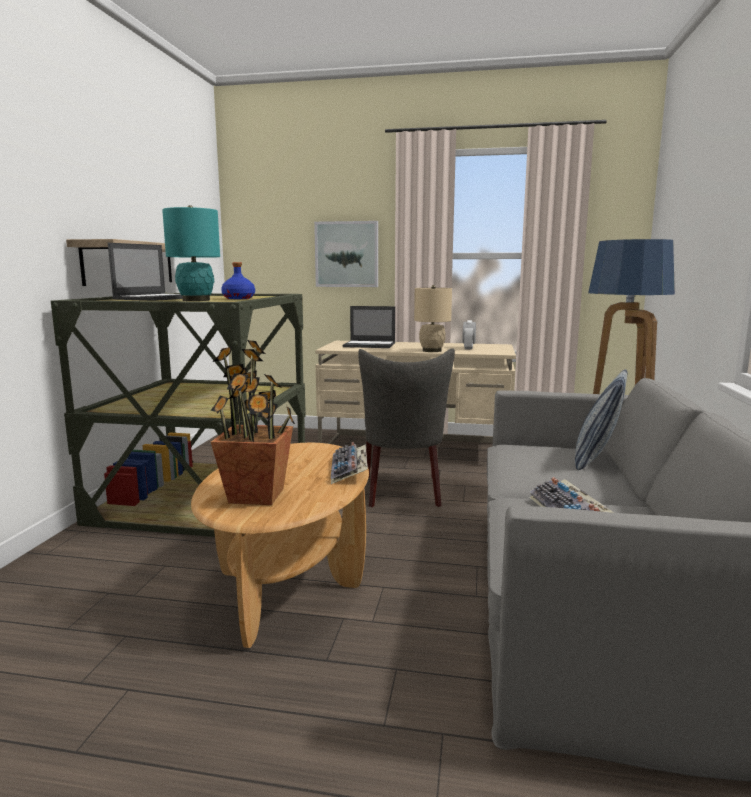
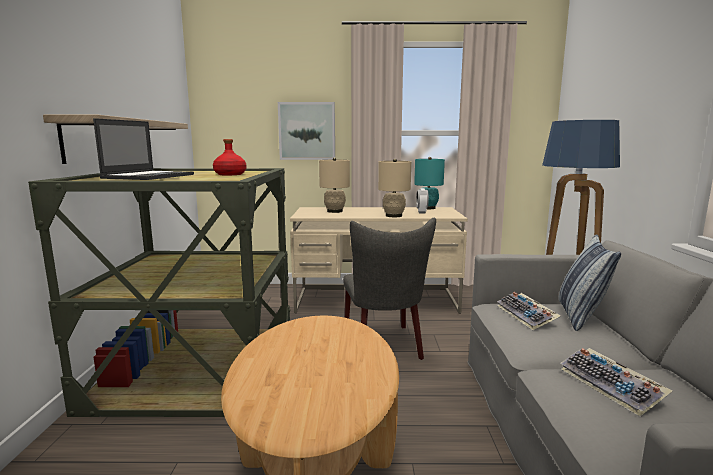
camera: 10 degrees left, 0 degrees up
turquoise table lamp [162,205,220,301] -> turquoise table lamp moved to [414,157,445,209]
potted plant [210,340,295,505] -> none
blue bottle [221,262,255,299] -> red bottle [213,139,246,175]
keyboard [331,442,368,484] -> keyboard moved to [497,292,561,330]
laptop [342,306,395,348] -> beige table lamp [319,158,350,213]

